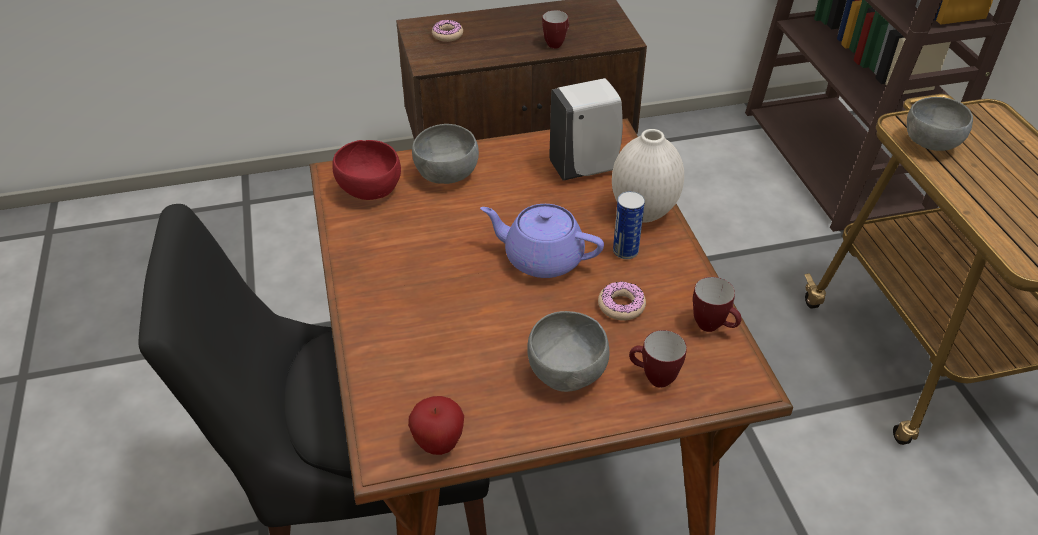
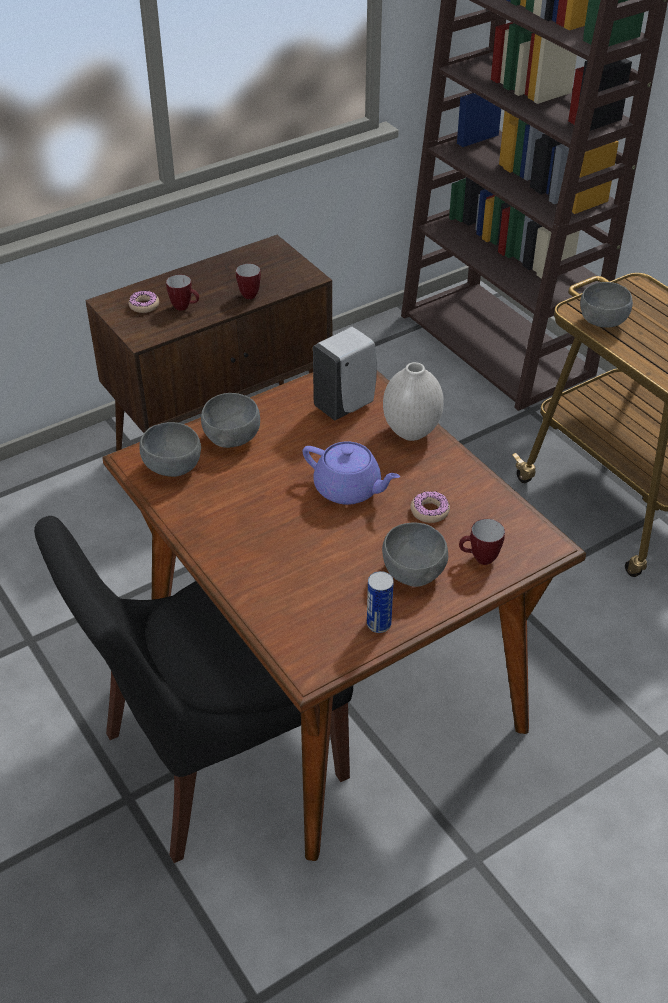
camera: 20 degrees left, 0 degrees up
red bowl [332,140,401,200] -> grey bowl [139,422,201,477]
apple [408,396,464,455] -> none
purple teapot [480,204,604,278] -> purple teapot turned 150 degrees counterclockwise [302,441,400,505]
can [613,191,645,259] -> can moved to [367,571,394,633]
mug [693,277,741,332] -> mug moved to [166,274,199,311]

